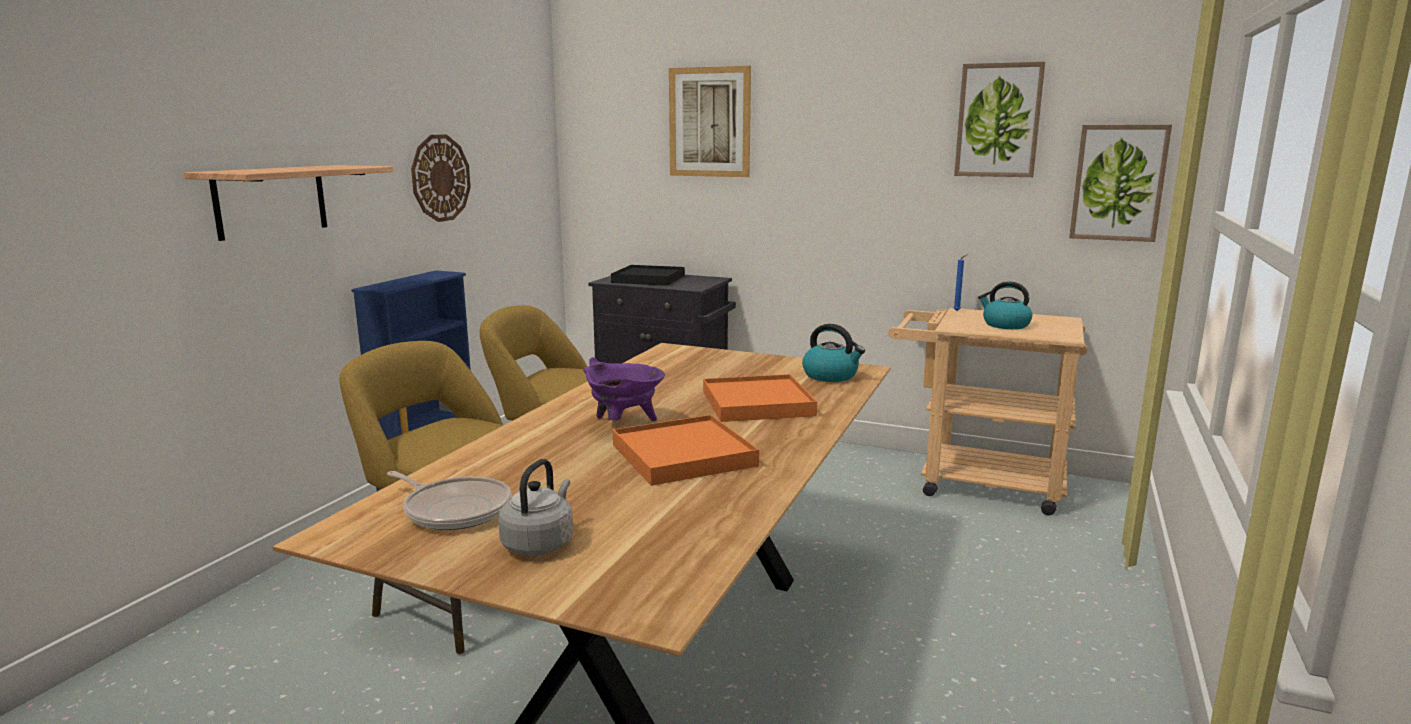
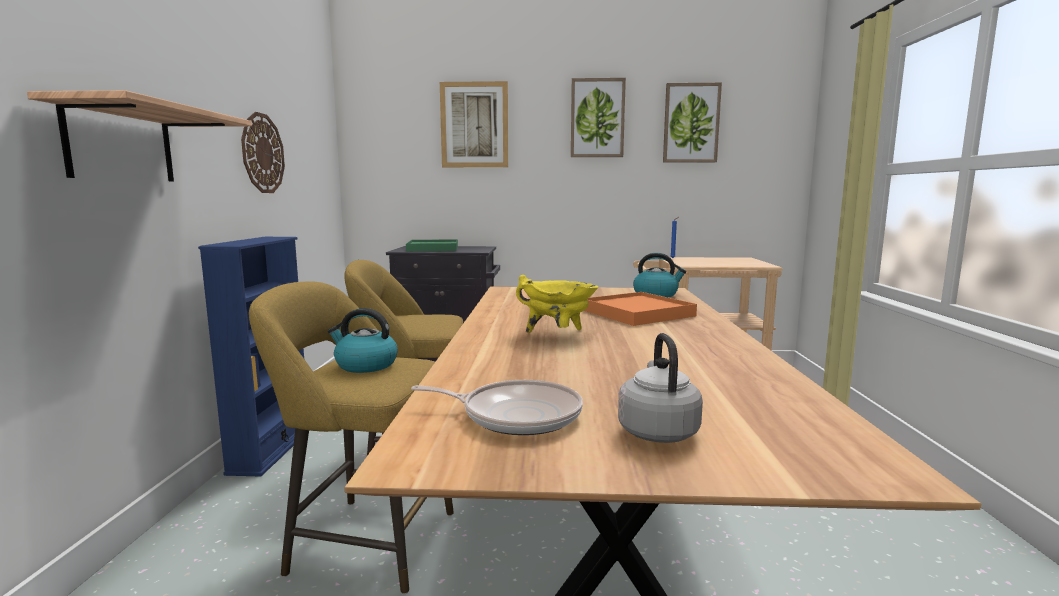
camera: 20 degrees left, 5 degrees down
purple cooking pot [583,357,665,421] -> yellow cooking pot [516,275,598,333]
black tray [611,265,685,286] -> green tray [406,239,458,251]
orange tray [613,415,759,486] -> none
kettle [978,281,1032,329] -> kettle moved to [328,308,398,373]
picture [1069,125,1172,242] -> picture moved to [571,78,626,157]

